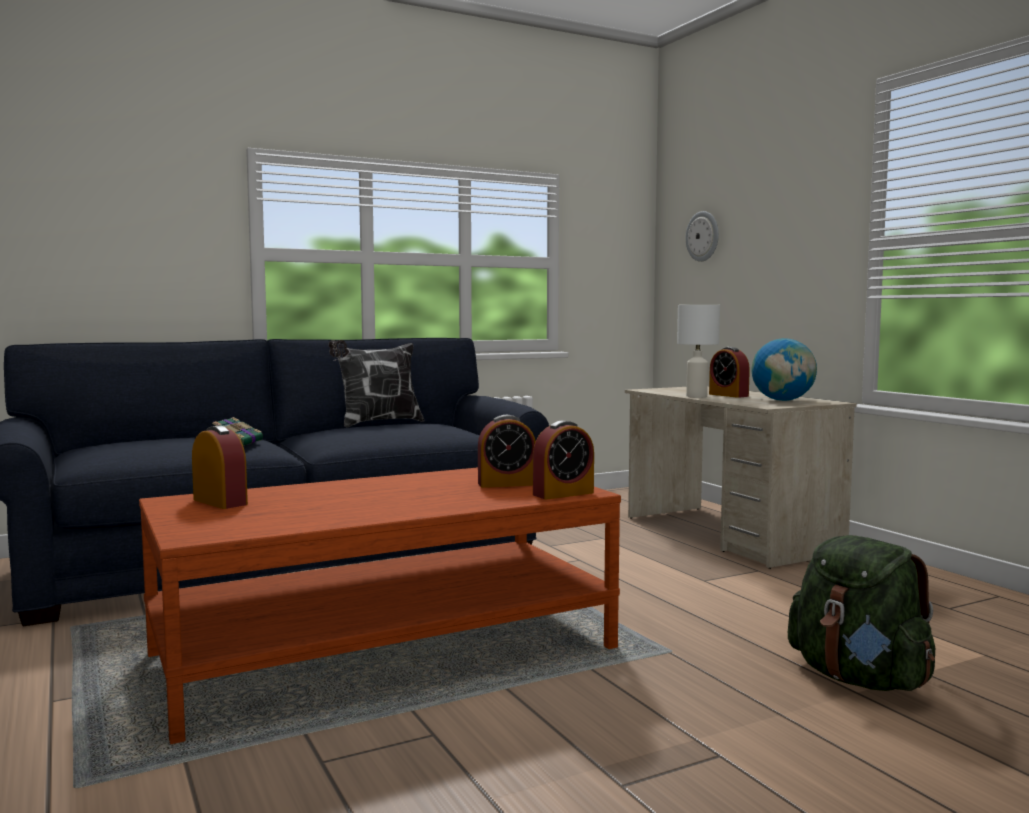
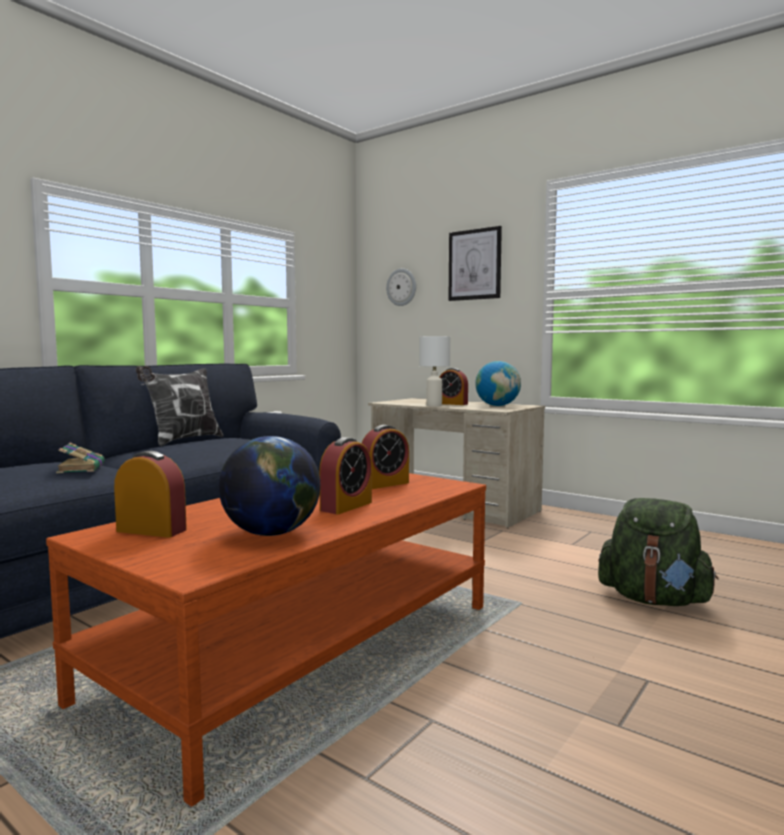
camera: 25 degrees left, 0 degrees up
alarm clock [533,420,594,499] -> alarm clock moved to [319,437,372,514]
none -> globe [219,436,320,536]
none -> picture [448,226,502,301]

